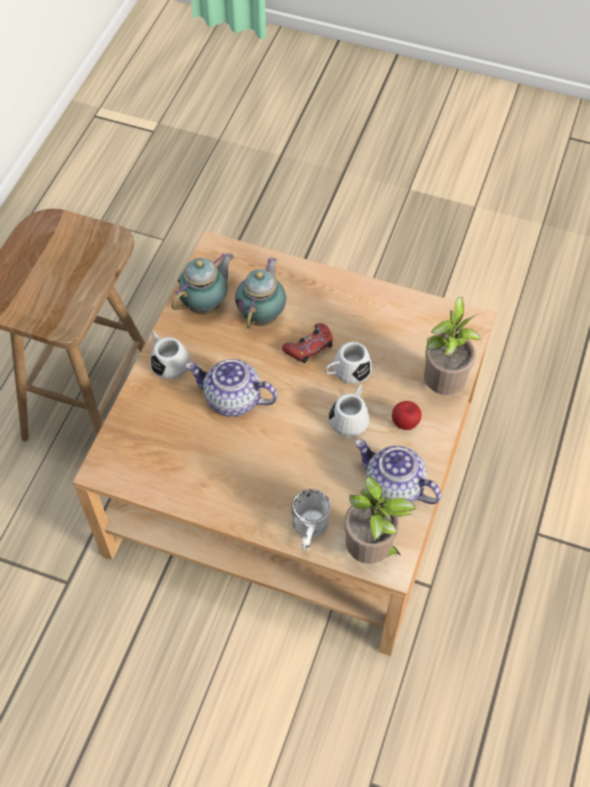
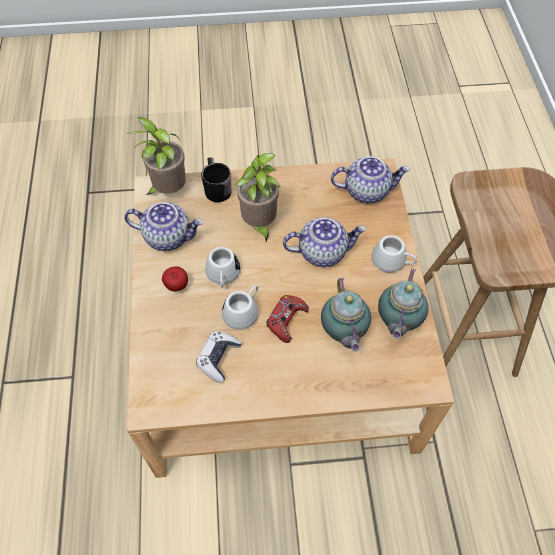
camera: 155 degrees right, 0 degrees up
white mug [292,489,331,550] -> black mug [201,158,231,202]
potted plant [424,297,481,395] -> potted plant moved to [236,153,280,242]
none -> game controller [196,332,242,383]
none -> teapot [331,156,410,204]

